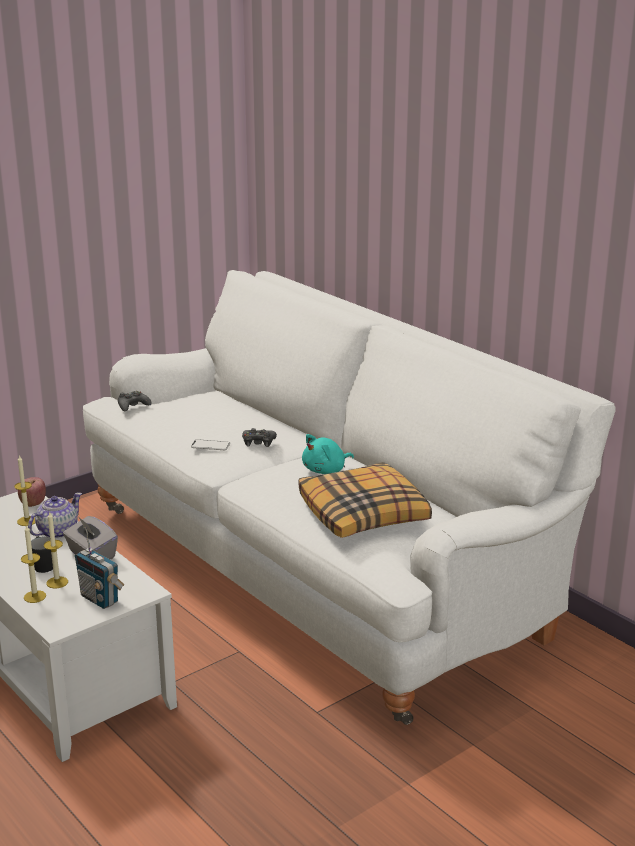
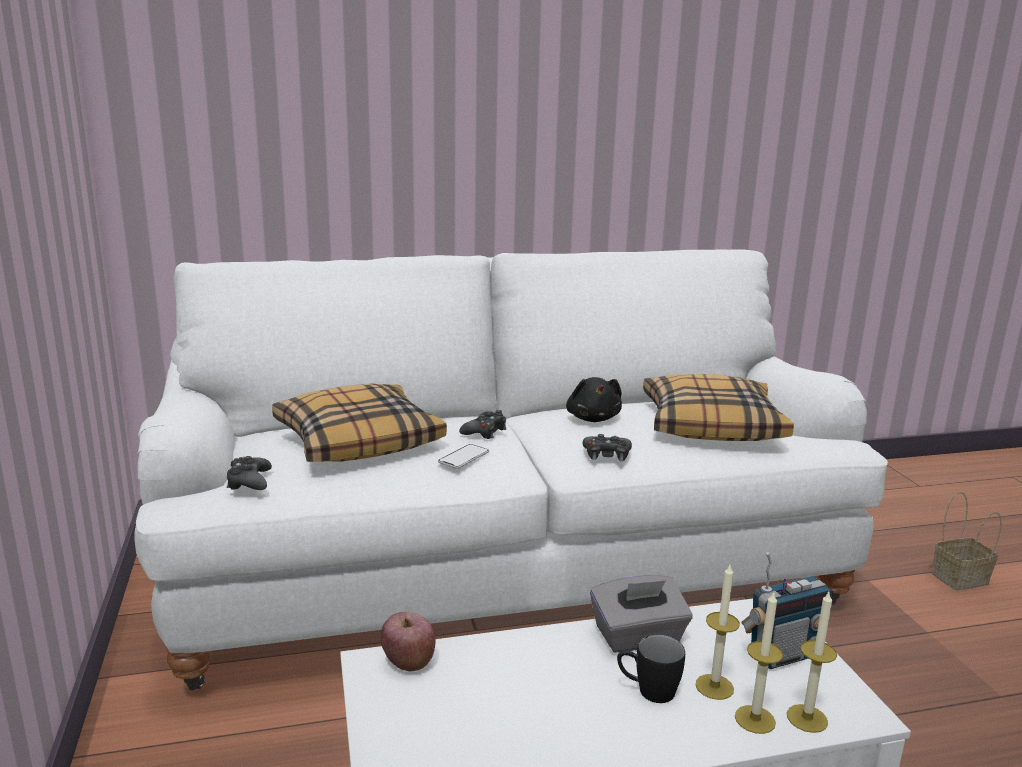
camera: 65 degrees left, 5 degrees down
candle [14,455,35,526] -> candle moved to [787,592,837,733]
teapot [28,493,82,539] -> none
turquoise plush toy [302,434,354,474] -> black plush toy [566,377,622,422]
none -> pillow [272,384,447,462]
none -> black game controller [583,434,632,461]
none -> basket [932,491,1002,590]

